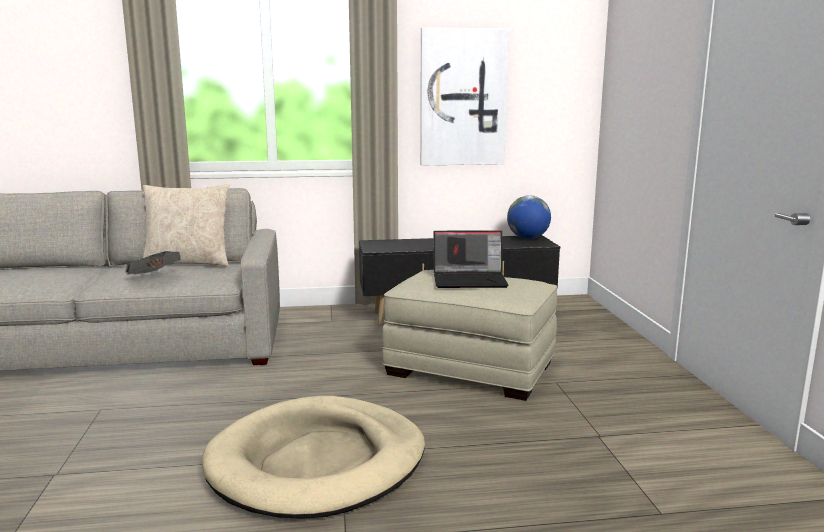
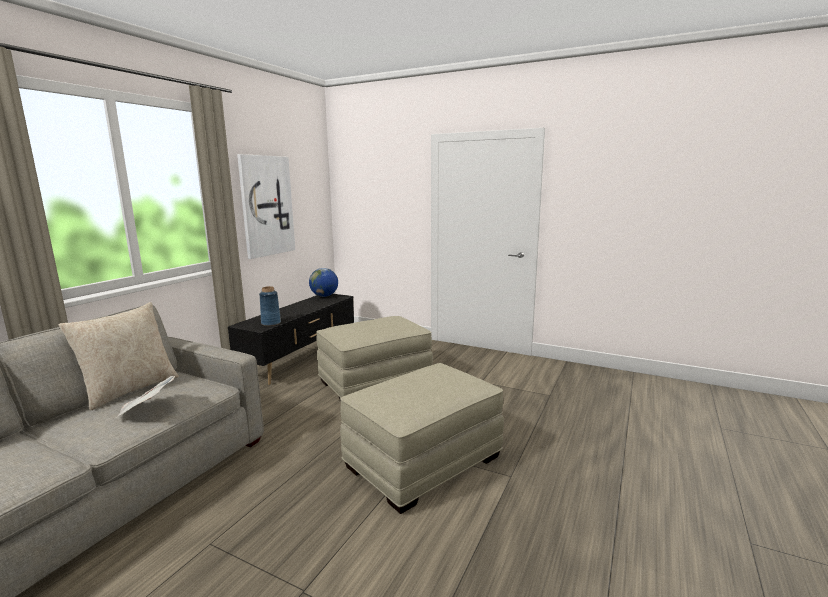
camera: 55 degrees left, 0 degrees up
beige dog bed [202,396,425,519] -> beige ottoman [340,363,504,514]
laptop [434,230,509,288] -> none
none -> blue vase [259,286,281,326]

